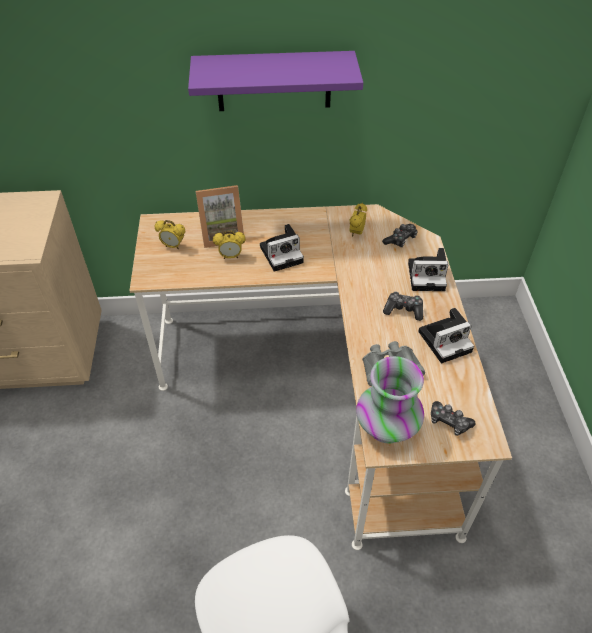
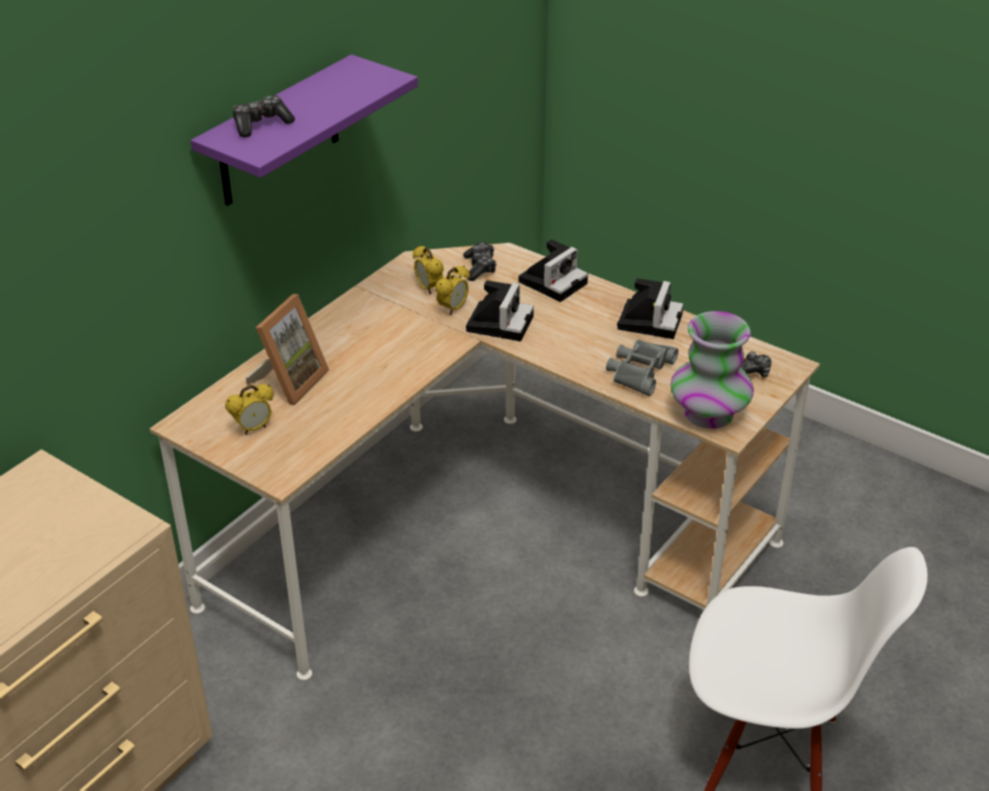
camera: 50 degrees left, 10 degrees down
alarm clock [213,230,245,259] -> alarm clock moved to [435,265,470,315]
camera [260,224,304,272] -> camera moved to [466,280,534,341]
game controller [383,292,423,321] -> game controller moved to [233,95,295,137]

